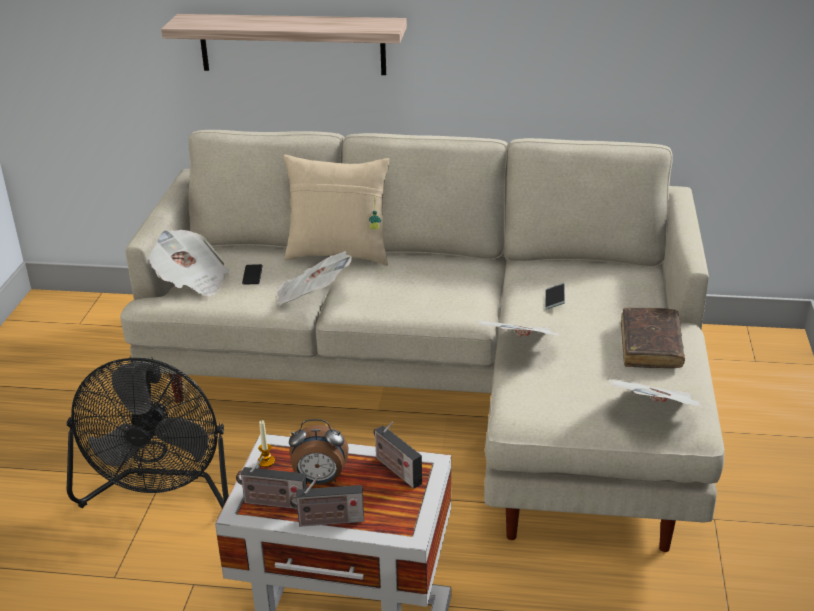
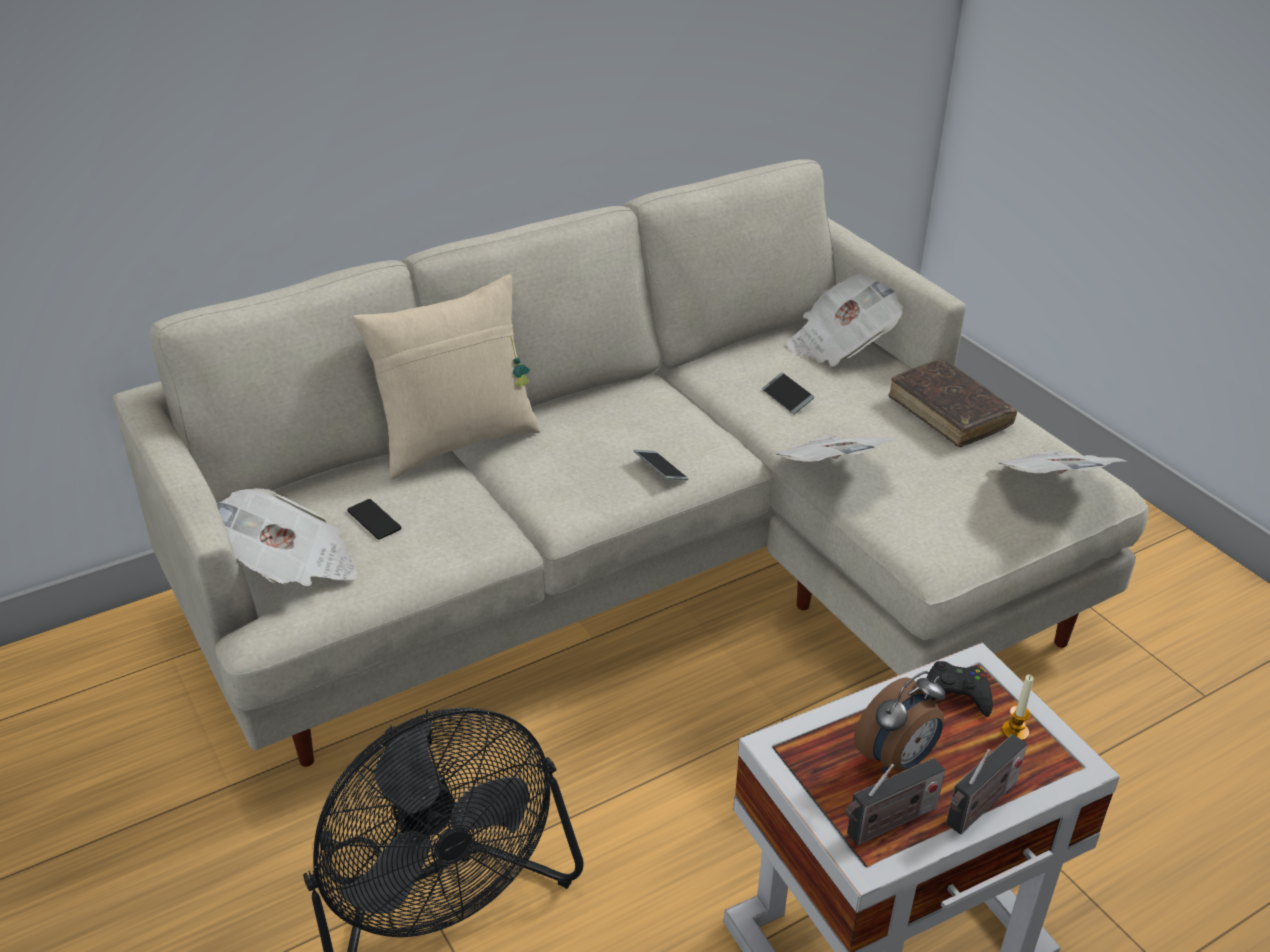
camera: 40 degrees left, 5 degrees up
shelf [161,14,407,75] -> none
candle [258,420,275,467] -> candle moved to [1002,674,1034,741]
newspaper [277,251,352,306] -> newspaper moved to [787,274,903,365]
radio [374,422,422,489] -> black game controller [927,661,993,717]
none -> phone [634,450,688,480]

